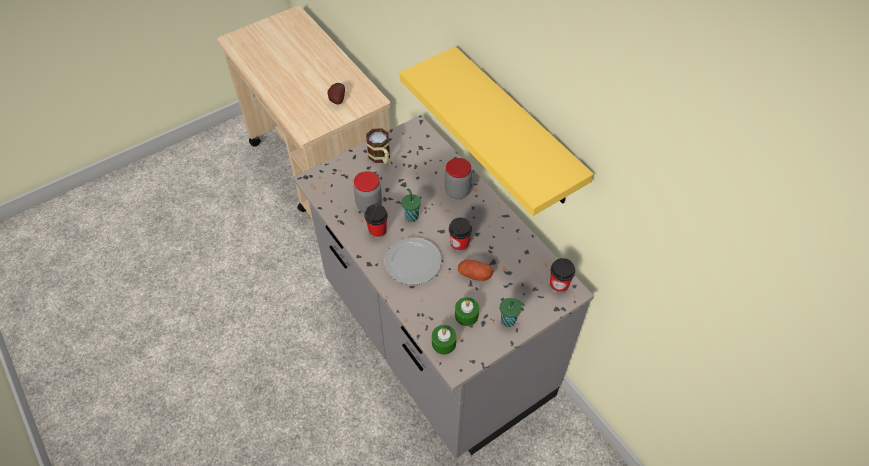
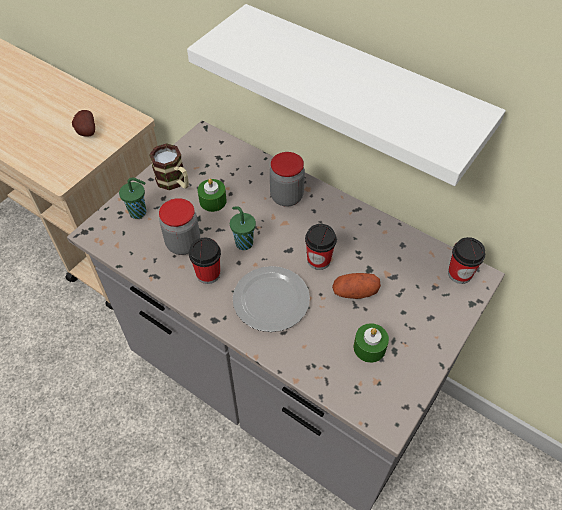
camera: 20 degrees left, 0 degrees up
yellow shelf [400,47,594,216] -> white shelf [187,4,506,186]
green candle [432,325,456,355] -> green candle moved to [198,178,227,212]
green cup [500,298,524,327] -> green cup moved to [119,178,146,219]

